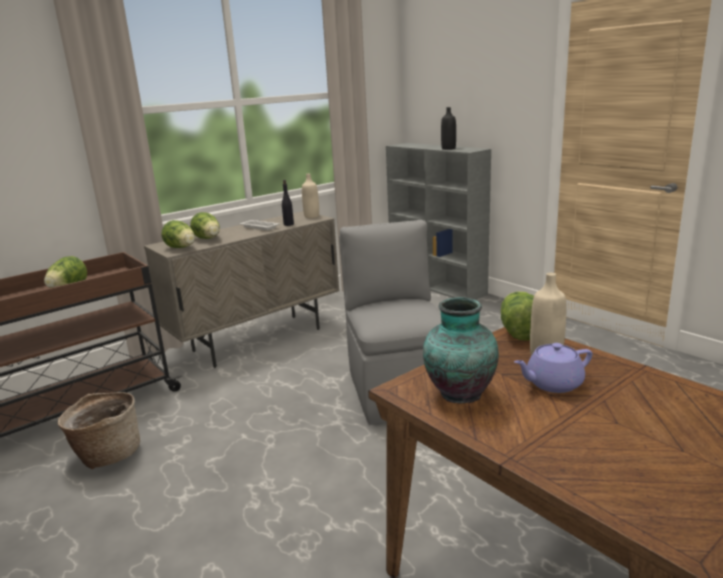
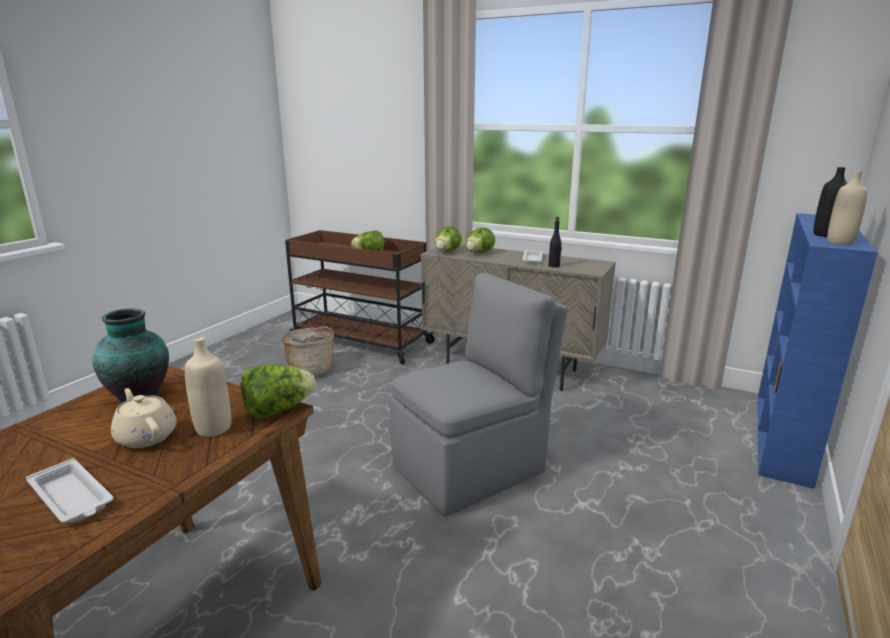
camera: 65 degrees right, 0 degrees up
beige bottle [302,174,319,218] -> beige bottle moved to [827,171,867,245]
grey bookcase [386,143,491,300] -> blue bookcase [758,213,878,489]
purple teapot [514,343,592,393] -> beige teapot [111,388,177,448]
none -> white tray [26,458,113,523]

